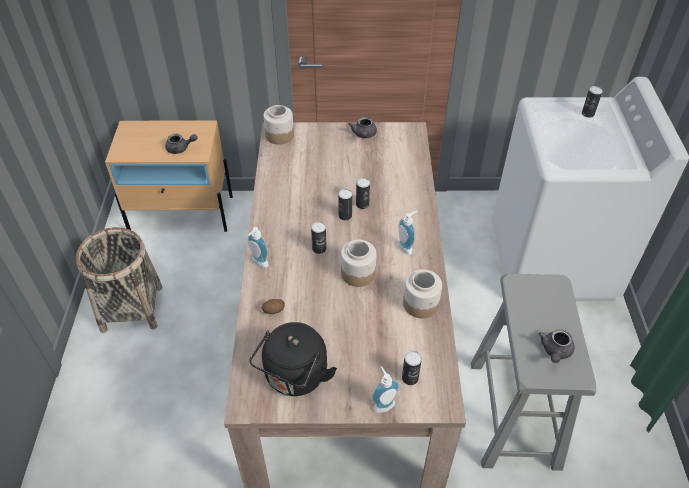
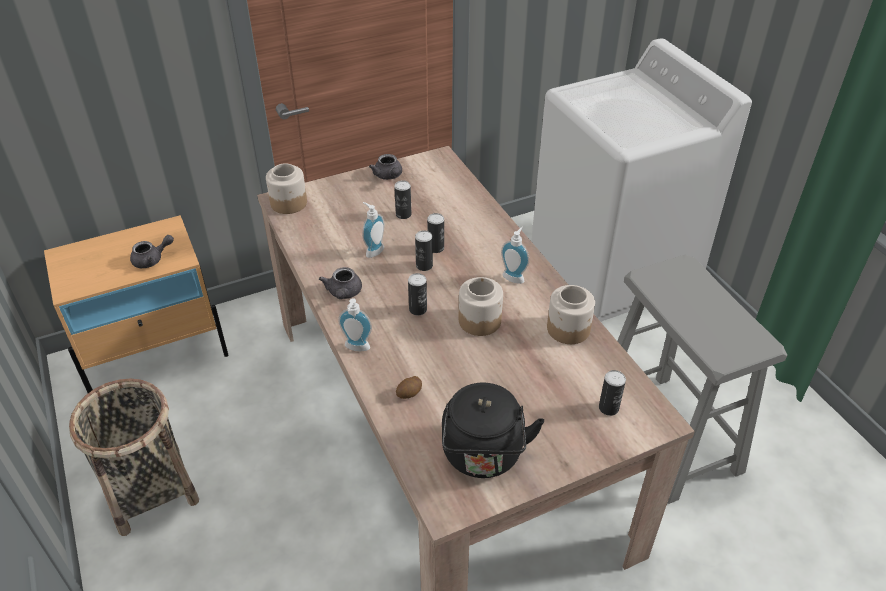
camera: 25 degrees left, 5 degrees down
soap dispenser [371,366,400,413] -> soap dispenser moved to [362,202,384,258]
grey teapot [539,329,575,363] -> grey teapot moved to [319,267,362,299]
can [582,86,603,118] -> can moved to [394,180,412,219]

